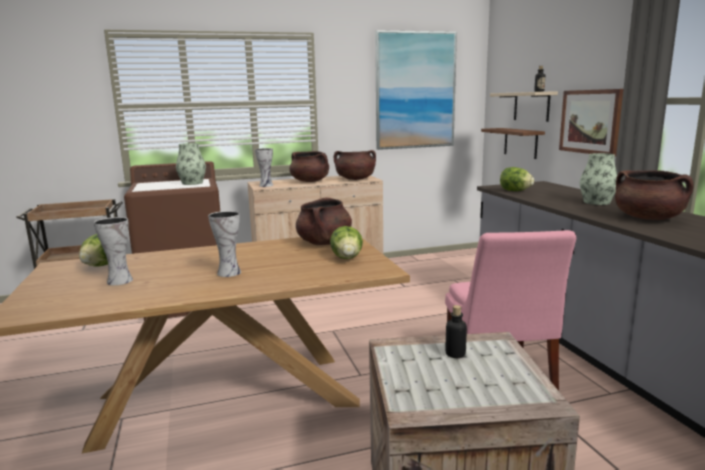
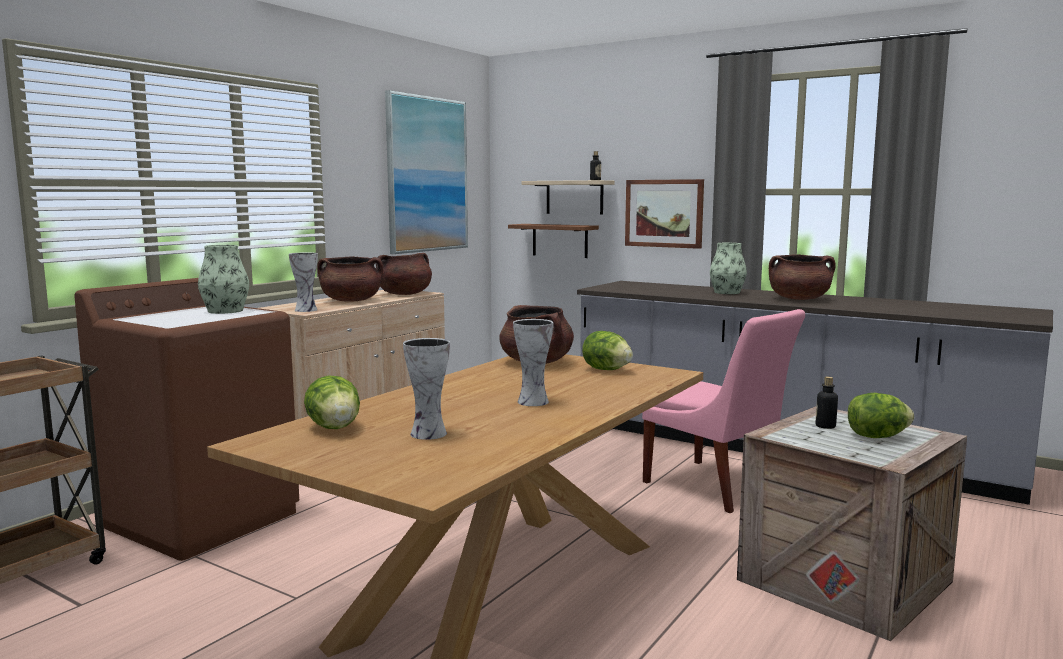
camera: 40 degrees left, 5 degrees down
lettuce [500,167,534,191] -> lettuce moved to [848,393,914,438]

